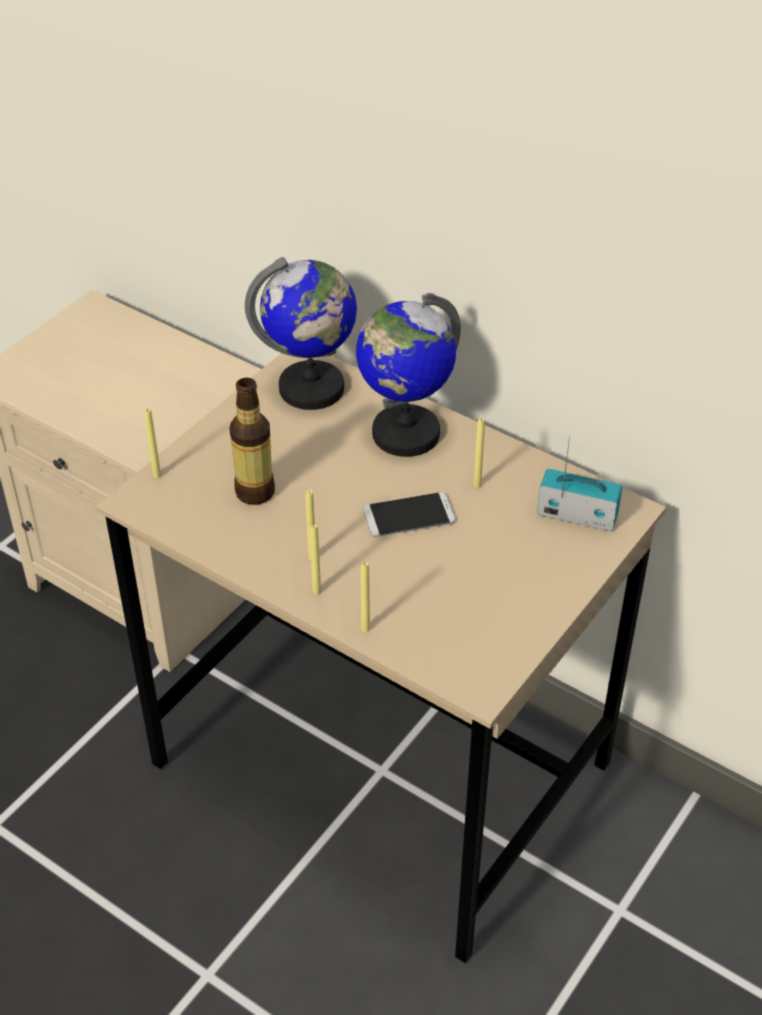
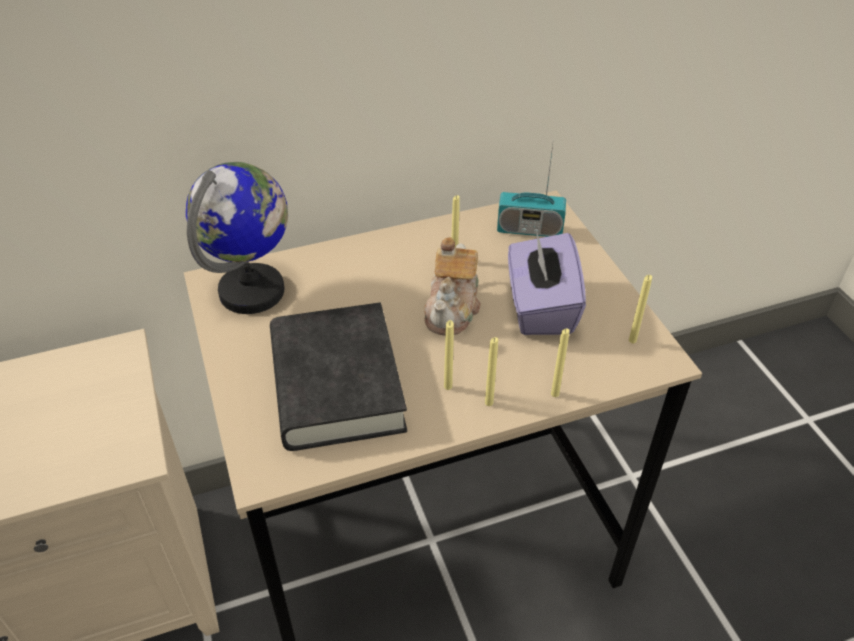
camera: 55 degrees left, 0 degrees up
yellow candle [144,409,161,478] -> yellow candle moved to [629,275,652,343]
bottle [229,378,275,505] -> black book [270,303,407,451]
globe [356,293,461,457] -> none
phone [363,492,456,537] -> teapot [424,237,481,336]
radio [537,435,622,531] -> radio turned 135 degrees counterclockwise [497,145,566,237]
none -> purple tissue box [508,233,586,335]

